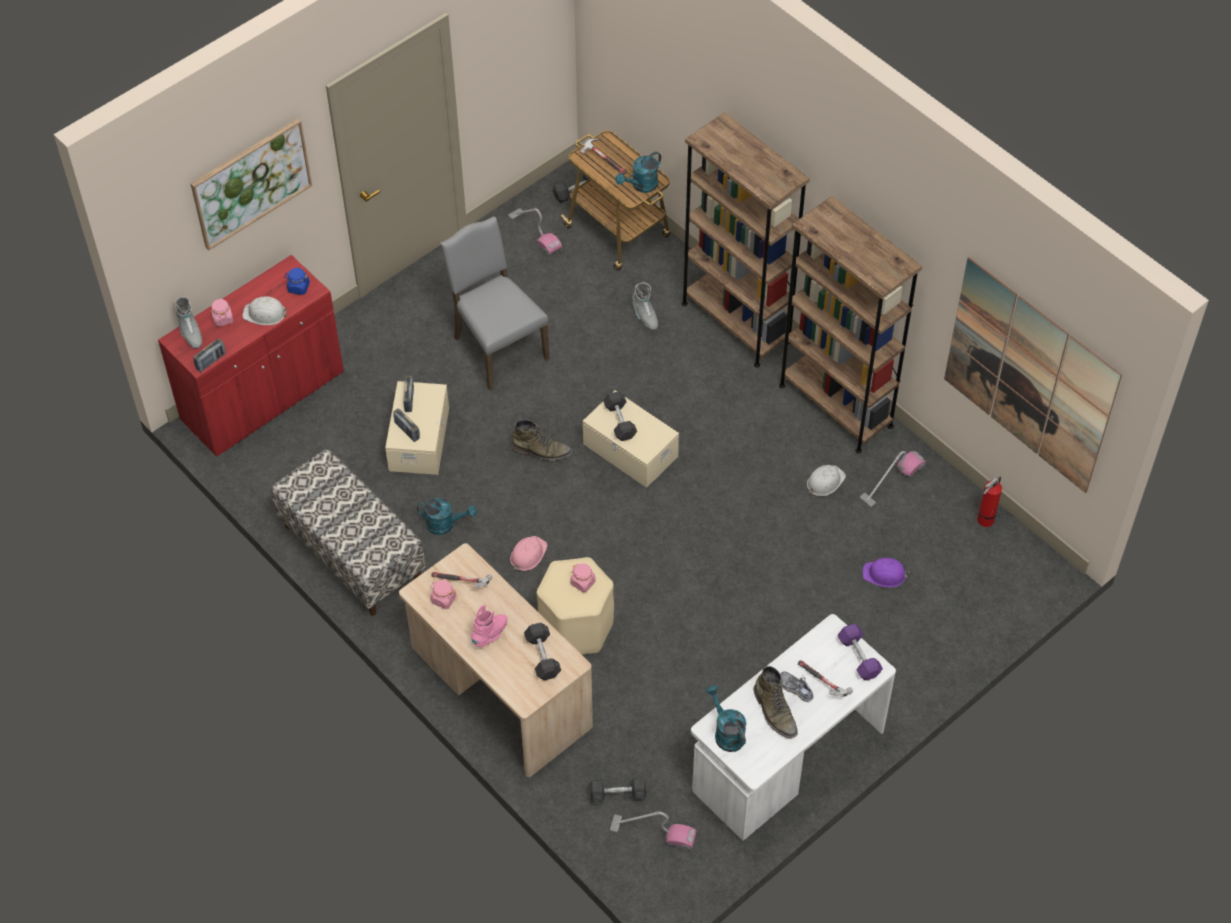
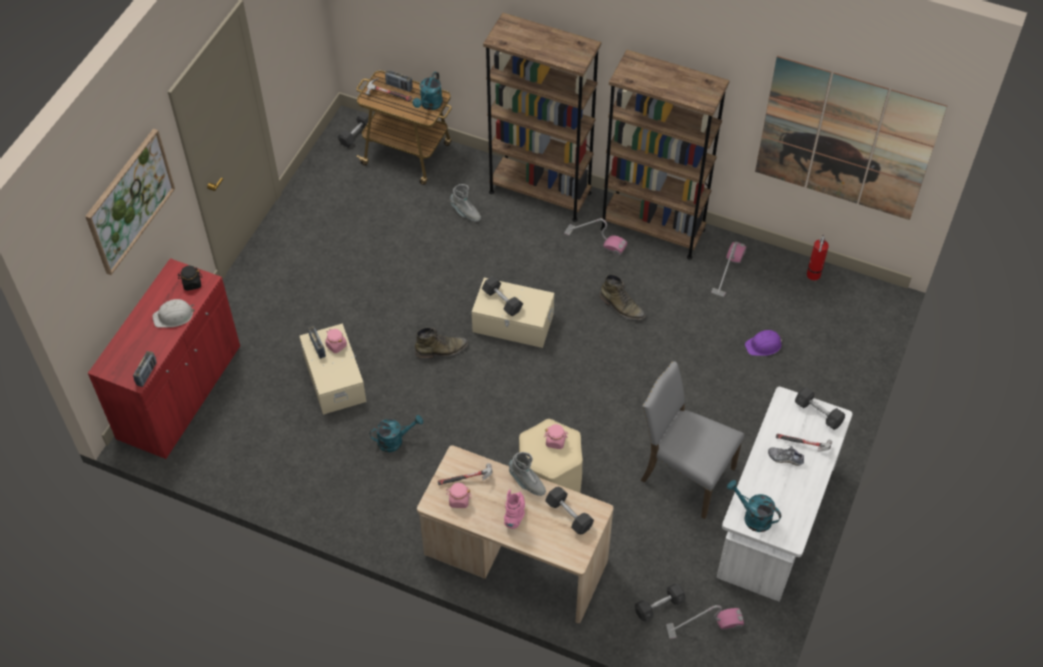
camera: 25 degrees left, 0 degrees up
grey boot [175,297,202,348] -> grey boot moved to [509,452,546,496]
pink jar [211,299,234,327] -> pink jar moved to [325,329,347,353]
bench [271,449,426,616] -> none
blue jar [284,268,310,295] -> black jar [178,266,202,291]
radio [393,408,420,442] -> radio moved to [385,70,412,92]
grey chair [440,216,549,390] -> grey chair moved to [641,361,745,519]
vacuum cleaner [508,208,562,255] -> vacuum cleaner moved to [564,218,627,255]
pink hard hat [510,536,547,571] -> none
green boot [754,666,798,738] -> green boot moved to [599,274,645,320]
white hard hat [807,465,846,496] -> none
purple dumbbell [837,624,883,680] -> grey dumbbell [795,387,845,430]

